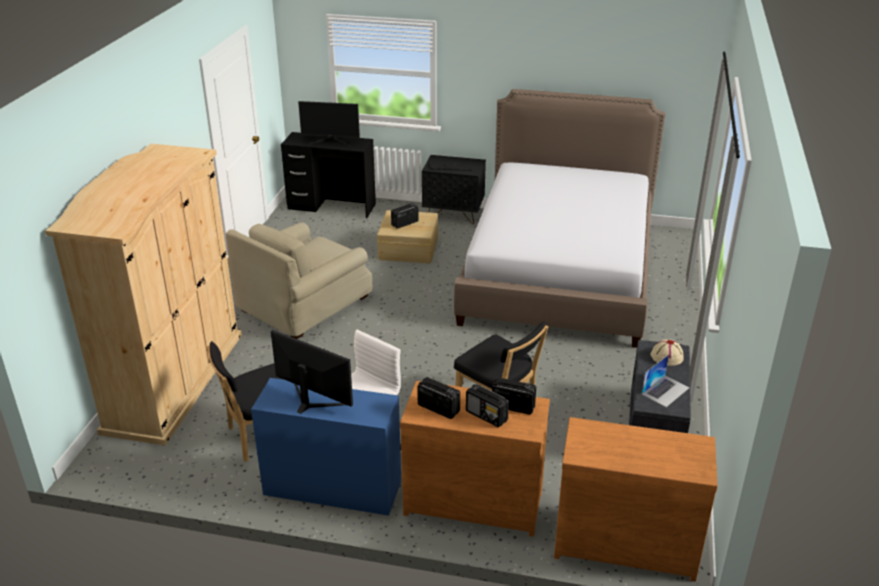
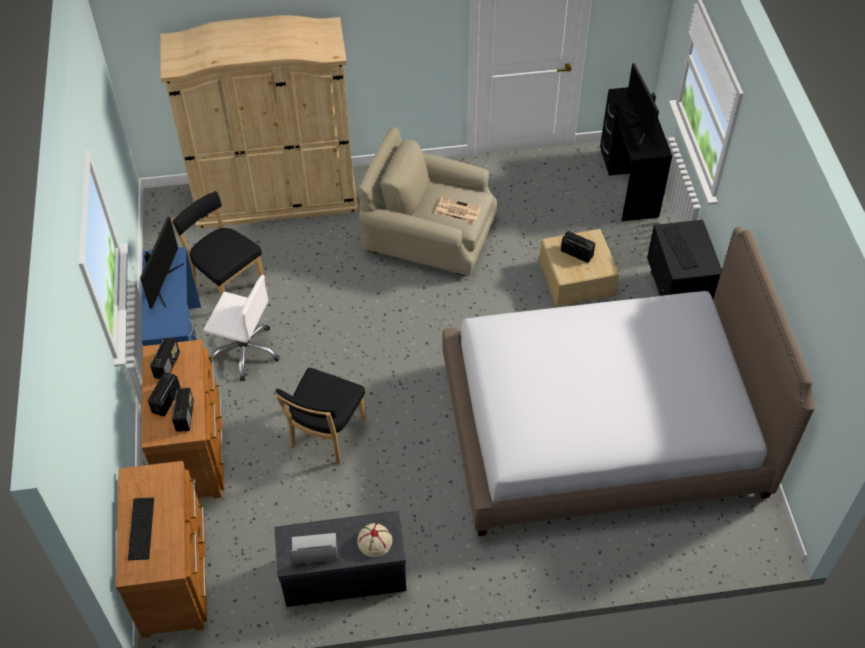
camera: 70 degrees right, 20 degrees up
laptop [642,354,690,407] -> laptop turned 150 degrees clockwise [290,533,337,564]
none -> keyboard [128,498,154,560]
none -> newspaper [435,197,481,223]

